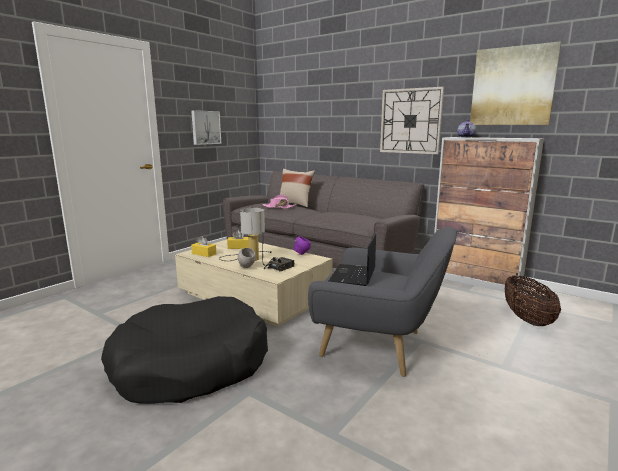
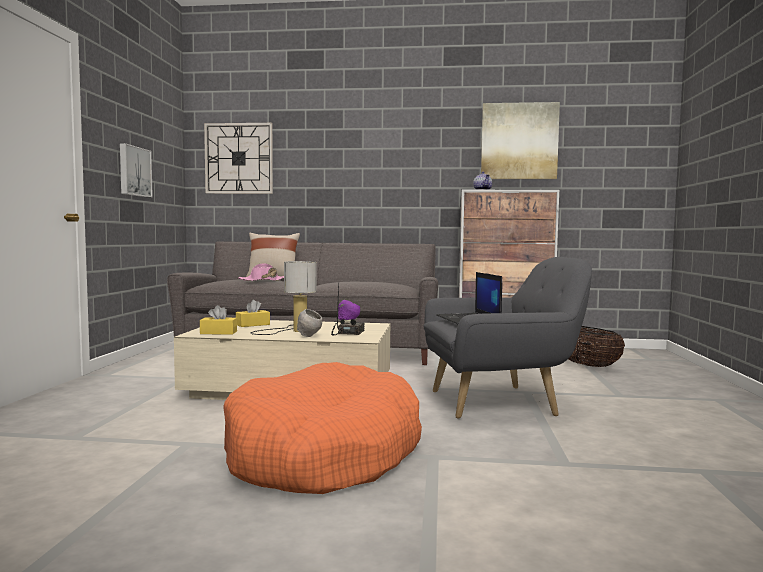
camera: 30 degrees left, 10 degrees down
black dog bed [101,296,268,404] -> orange dog bed [223,362,422,494]
wall clock [380,87,444,154] -> wall clock moved to [204,123,273,194]

